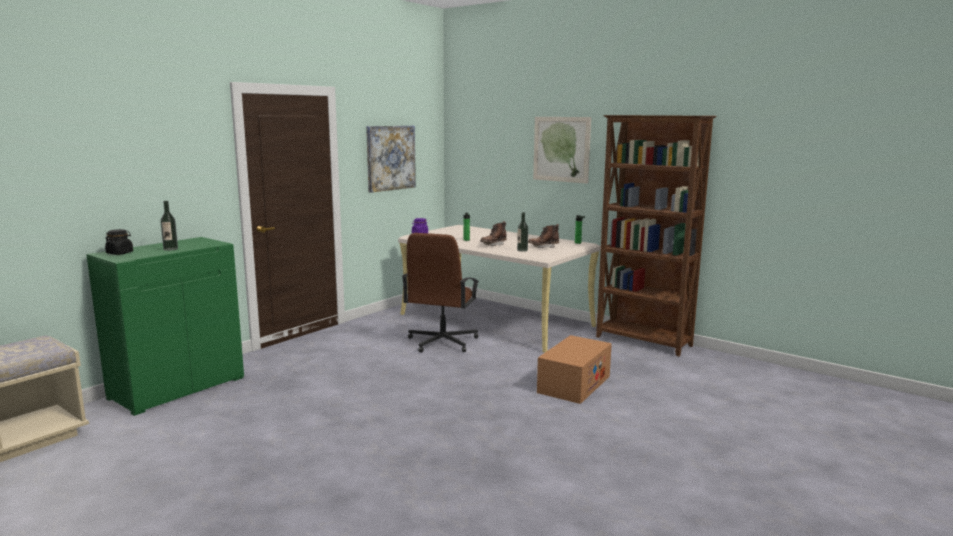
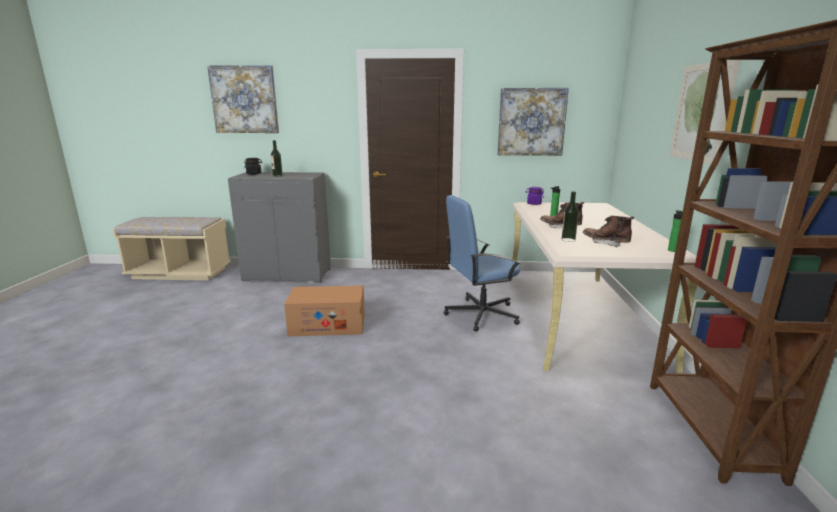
camera: 55 degrees right, 5 degrees up
green cabinet [86,237,244,416] -> grey cabinet [228,172,331,283]
brown office chair [402,233,479,353] -> blue office chair [444,195,520,332]
cardboard box [537,335,612,404] -> cardboard box moved to [284,285,365,336]
none -> picture [207,65,279,133]

